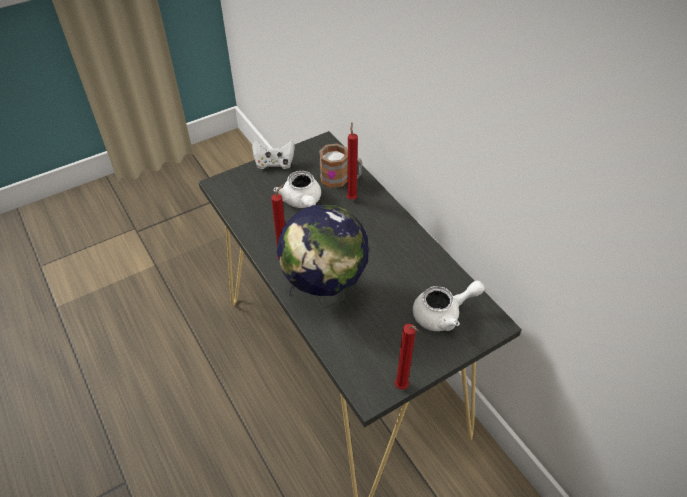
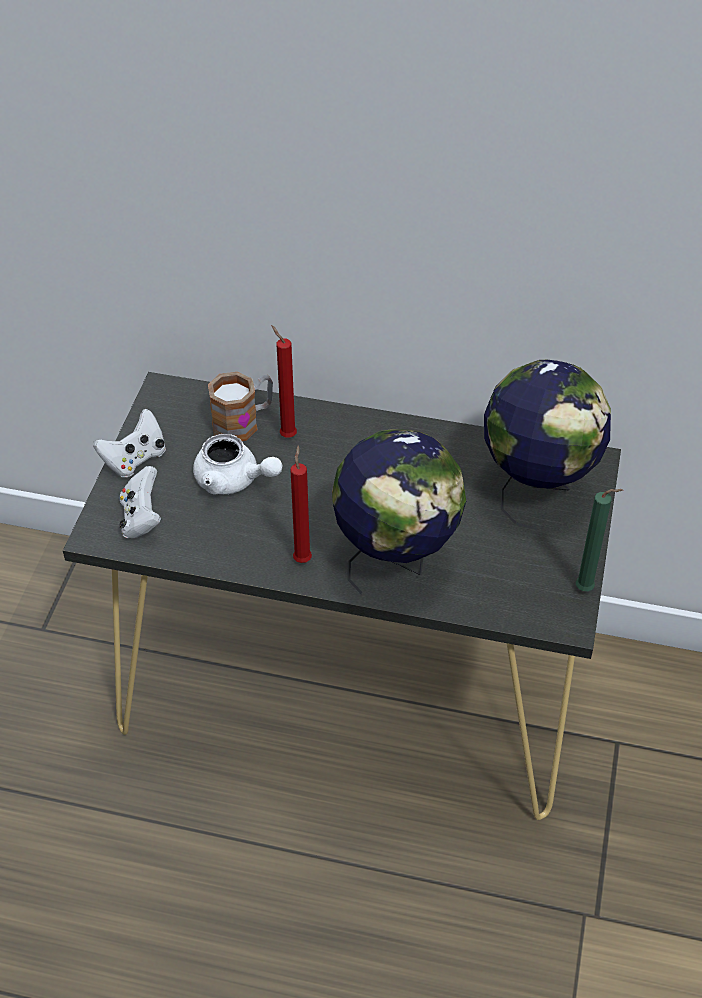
camera: 45 degrees left, 0 degrees up
red candle [395,324,419,390] -> green candle [576,489,623,591]
white teapot [413,281,485,331] -> globe [484,360,611,530]
none -> white game controller [120,466,161,539]

